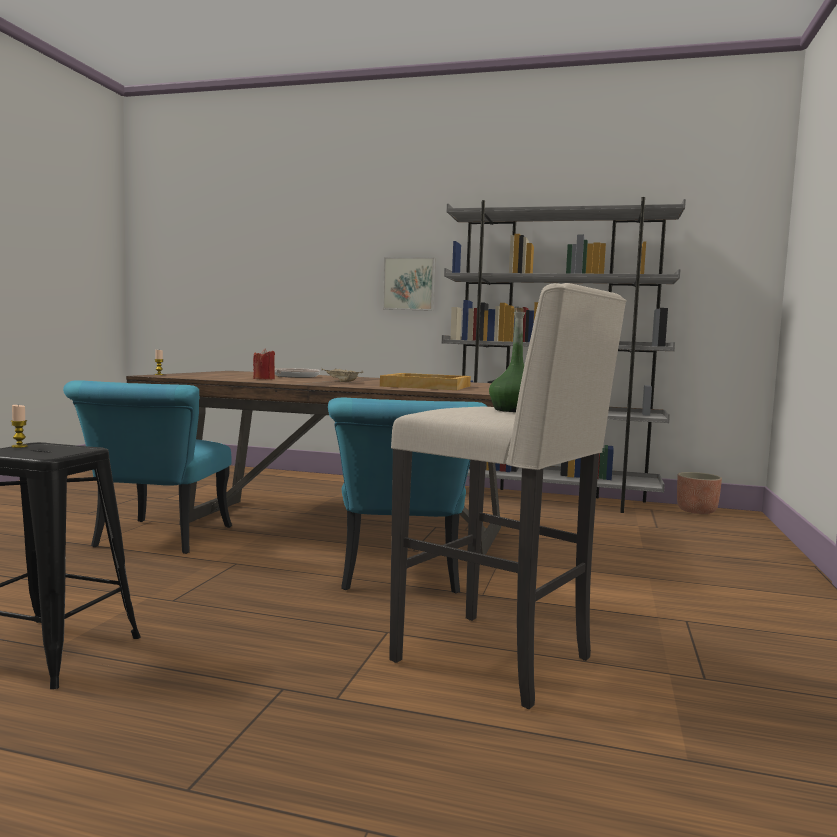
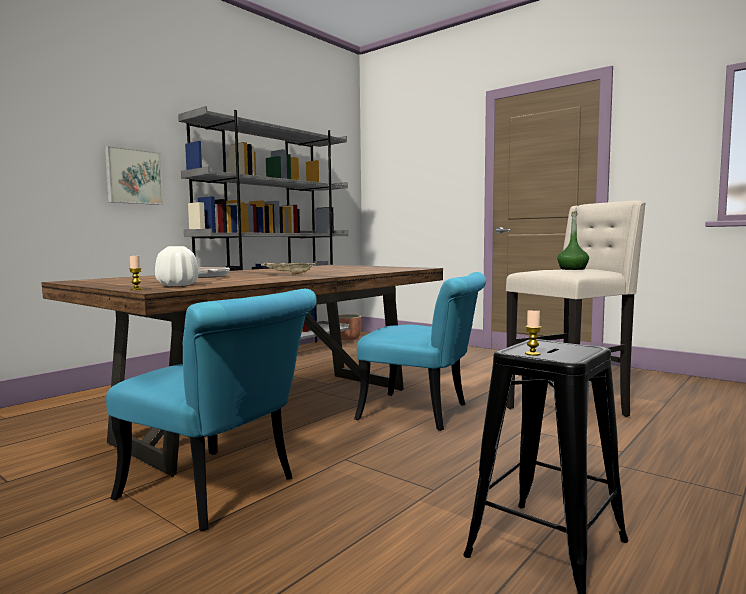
camera: 65 degrees left, 0 degrees up
red candle [253,348,275,380] -> none
beige tray [380,373,471,390] -> none
none -> white vase [155,246,199,286]

